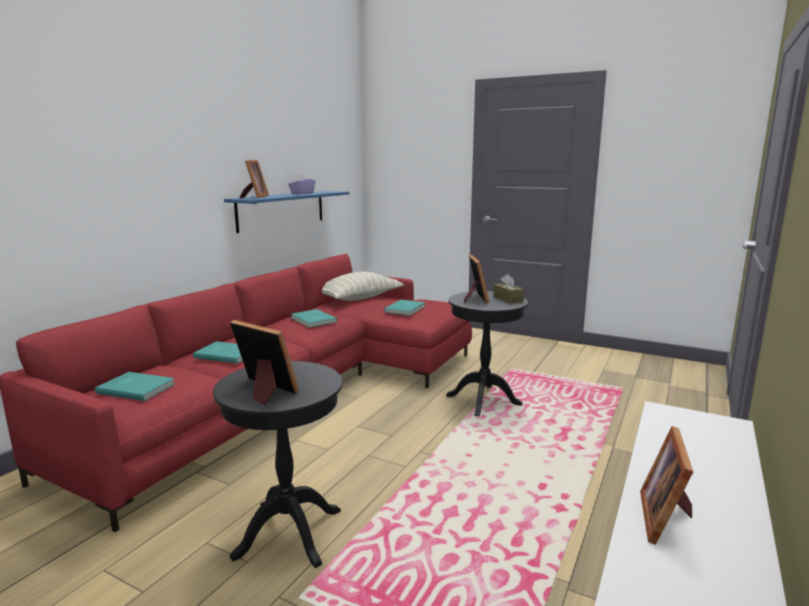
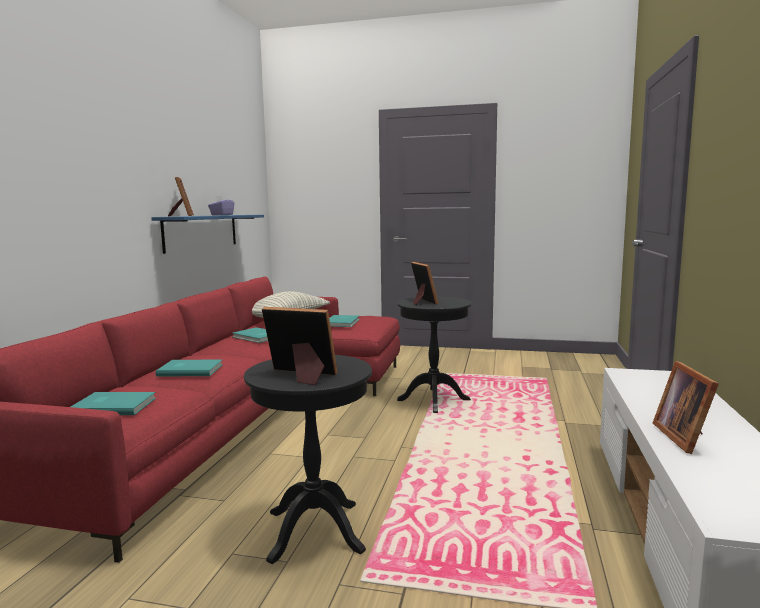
camera: 15 degrees left, 5 degrees down
brown tissue box [494,274,524,304] -> none

